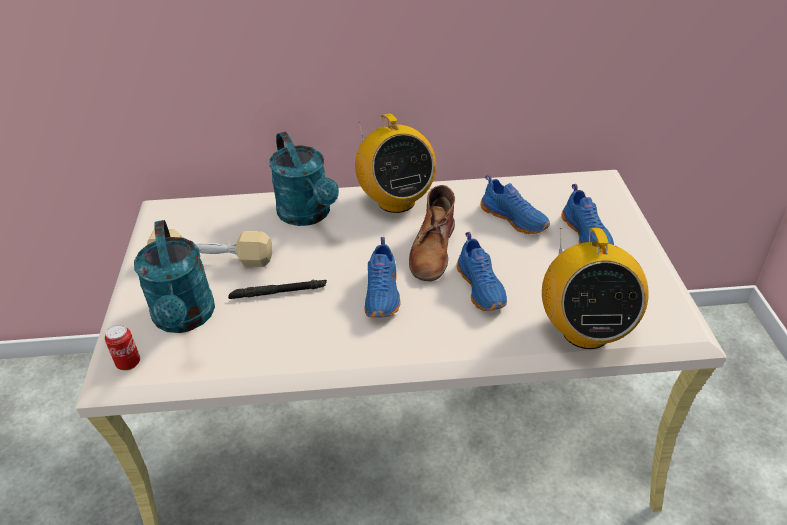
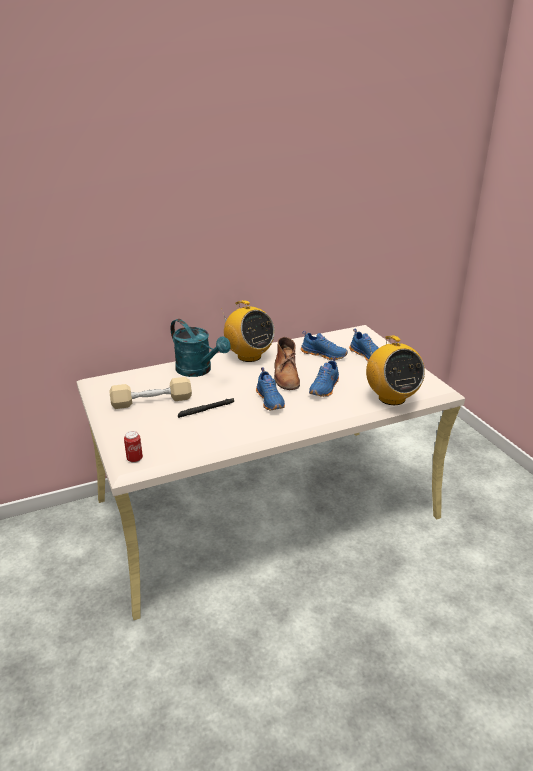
camera: 20 degrees left, 10 degrees down
turquoise watering can [134,220,215,333] -> none
blue shoe [457,232,507,311] -> blue shoe turned 60 degrees clockwise [309,357,339,397]

